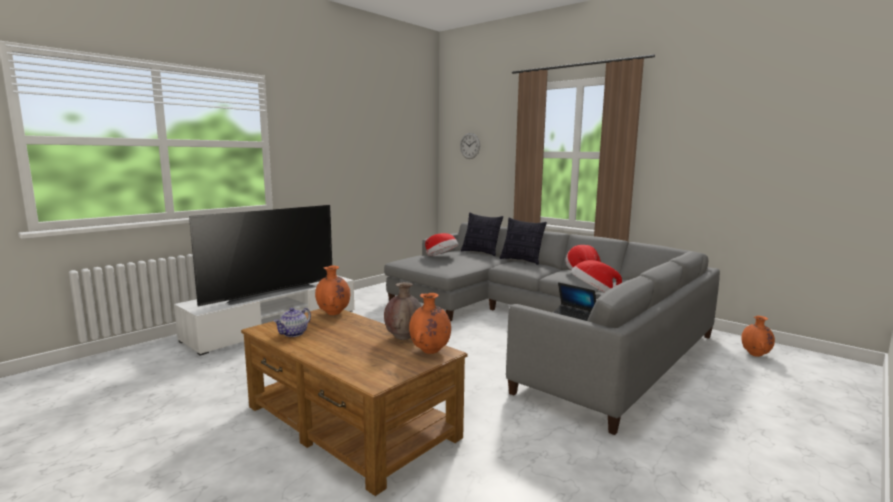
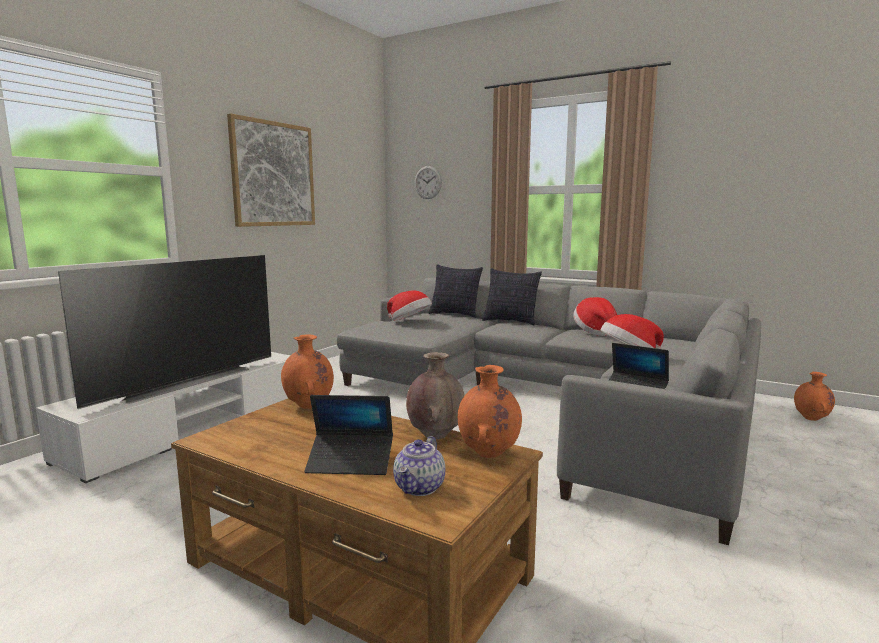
camera: 10 degrees left, 0 degrees up
teapot [273,308,311,337] -> teapot moved to [393,436,445,496]
none -> picture [227,113,315,227]
none -> laptop [304,395,393,475]

